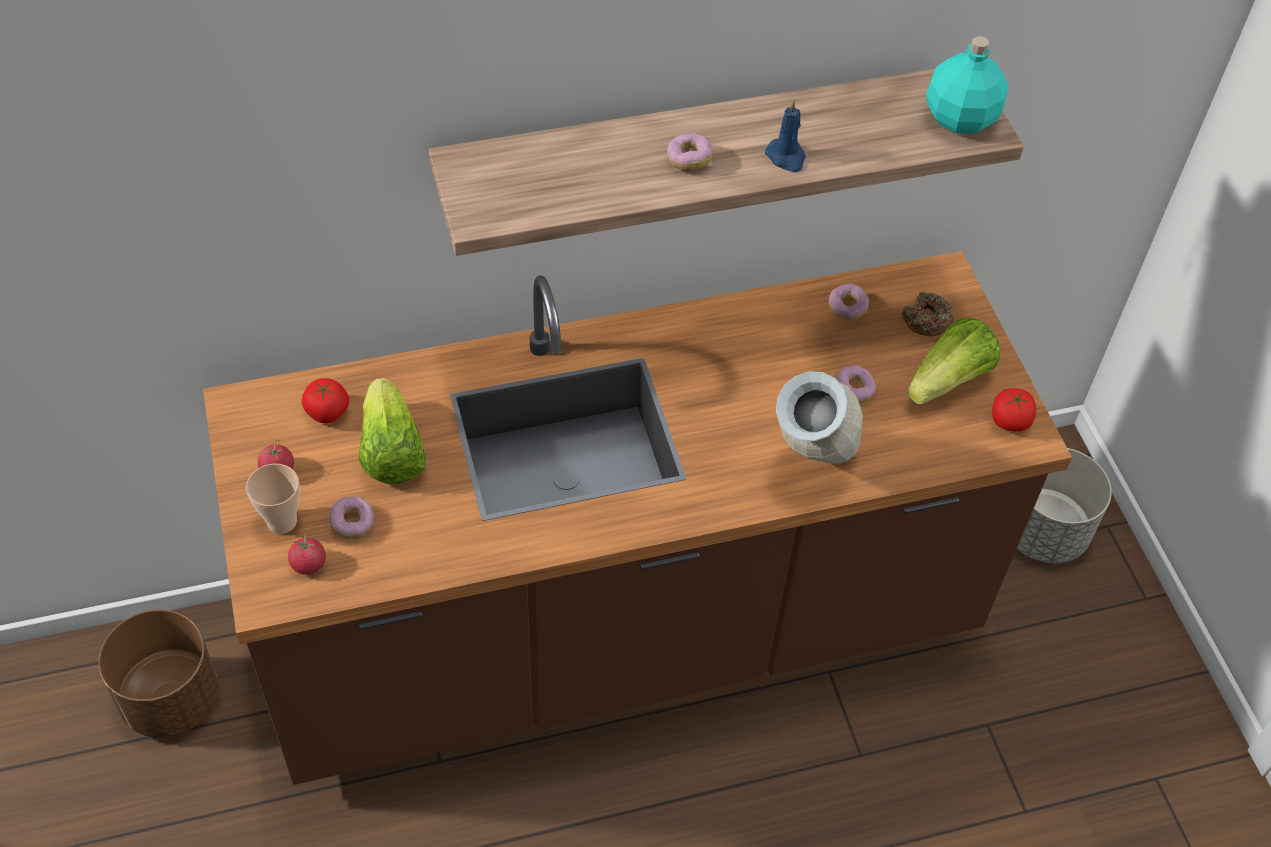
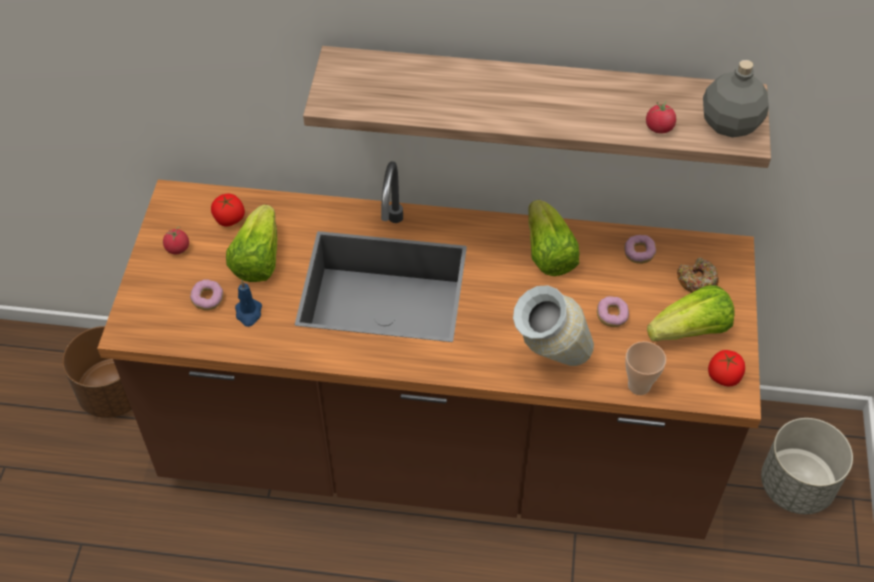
camera: 25 degrees right, 0 degrees up
cup [246,464,300,534] -> cup moved to [625,341,666,395]
tomato [288,534,326,575] -> tomato moved to [646,100,676,134]
donut [667,133,713,171] -> none
blue candle [765,99,806,172] -> blue candle moved to [235,280,262,327]
turquoise bottle [926,36,1008,134] -> grey bottle [703,60,769,138]
none -> lettuce [528,200,579,276]

